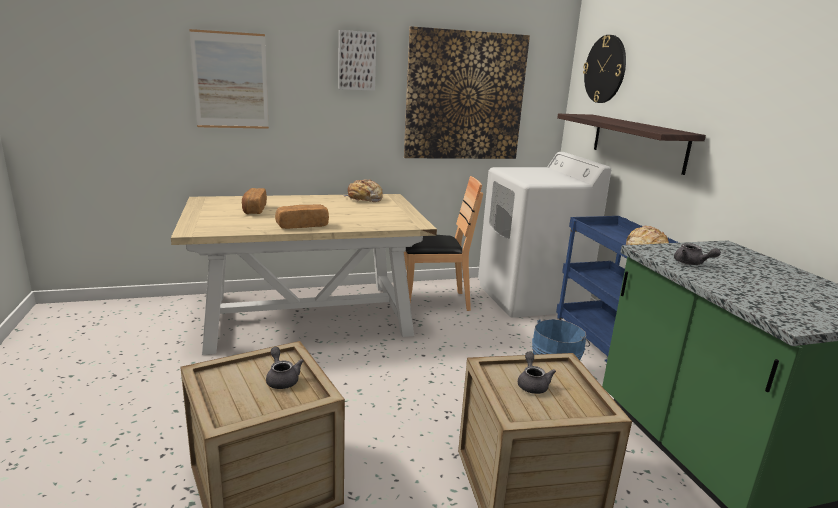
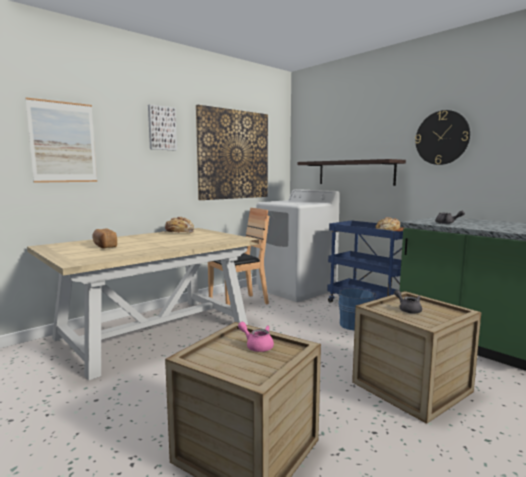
camera: 25 degrees left, 10 degrees down
grey teapot [266,347,304,389] -> pink teapot [238,322,274,352]
bread [275,204,329,229] -> none
wall clock [583,35,626,103] -> wall clock moved to [415,110,470,165]

